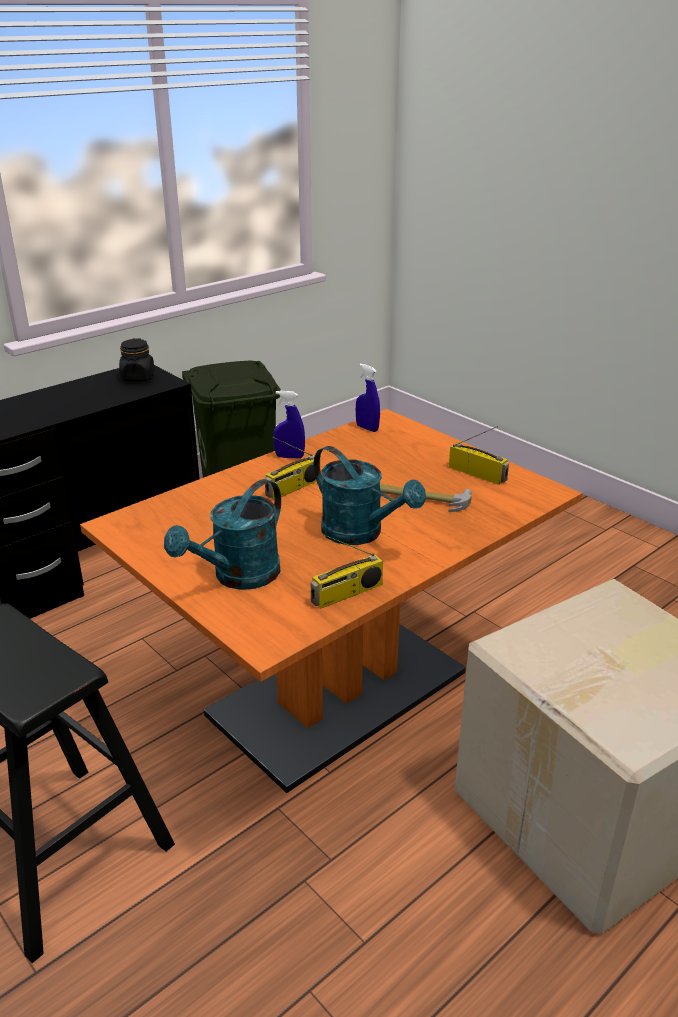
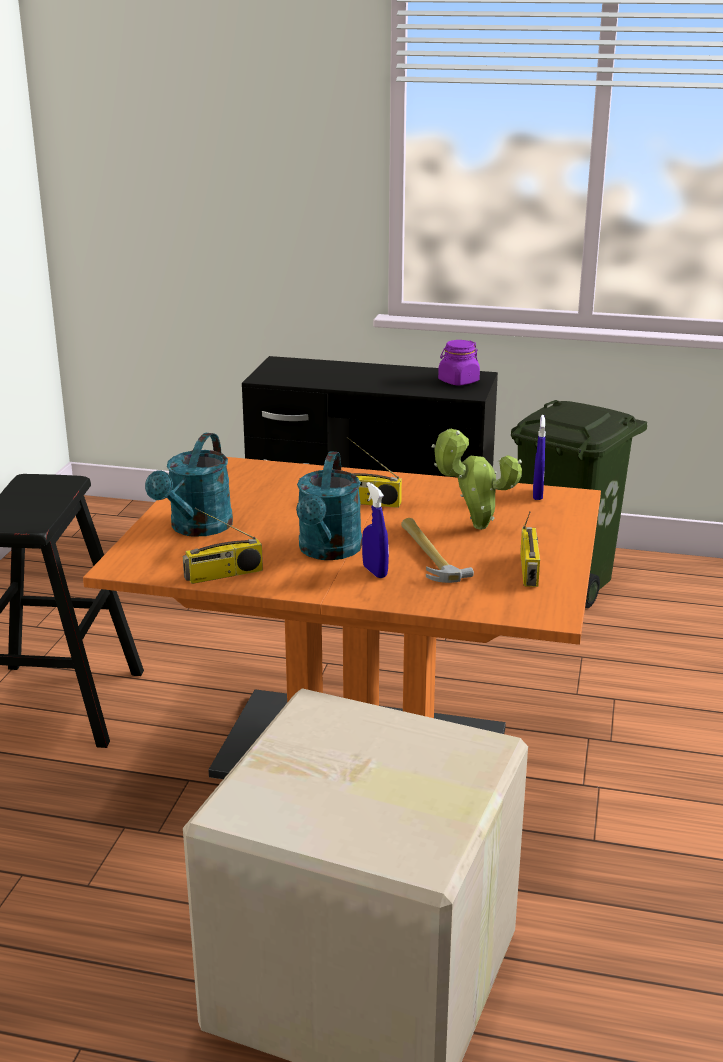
camera: 55 degrees right, 5 degrees down
black jar [119,339,155,381] -> purple jar [438,340,480,386]
turquoise watering can [164,479,281,590] -> turquoise watering can turned 75 degrees counterclockwise [145,433,233,537]
blue spray bottle [273,391,305,459] -> blue spray bottle moved to [362,482,389,578]
radio [311,535,383,608] -> radio turned 45 degrees counterclockwise [183,507,263,584]
none -> potted plant [432,429,522,530]

